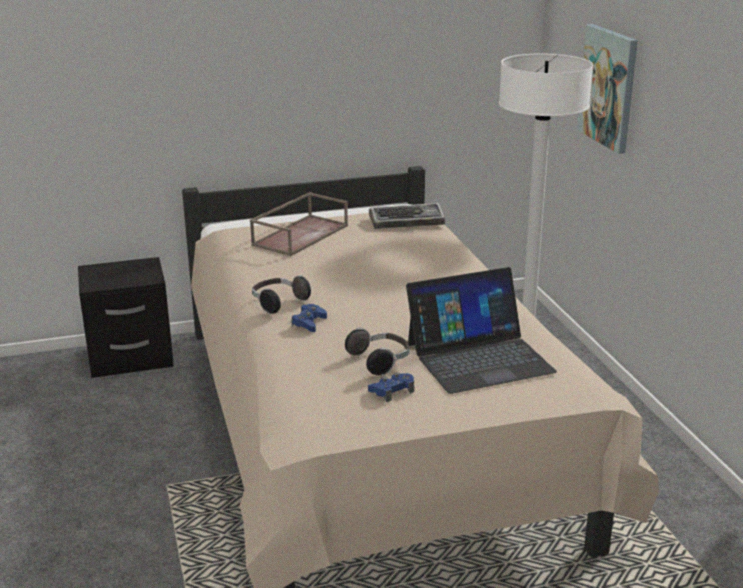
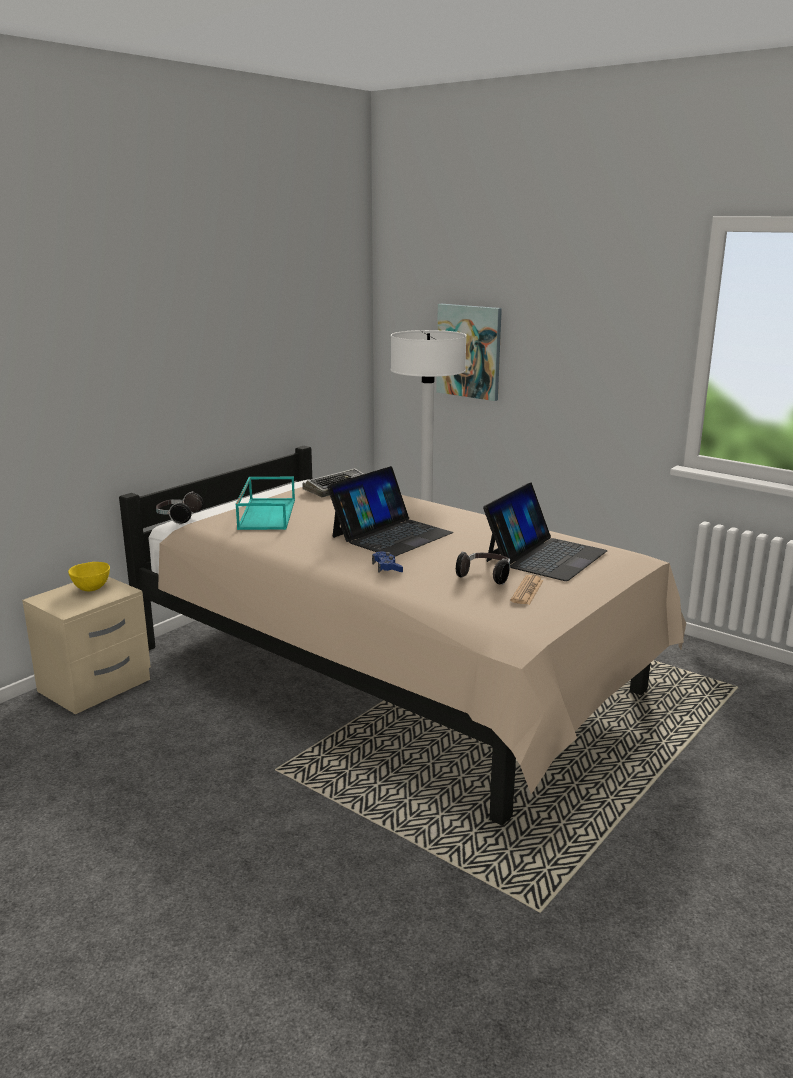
camera: 35 degrees left, 5 degrees down
black nightstand [78,257,174,378] -> beige nightstand [22,577,151,714]
brown tray [250,192,348,256] -> turquoise tray [236,477,295,530]
headphones [252,275,311,314] -> headphones moved to [156,492,204,525]
blue game controller [368,372,414,402] -> newspaper [510,575,544,605]
none -> yellow bowl [68,562,110,591]
none -> laptop [327,466,453,556]

